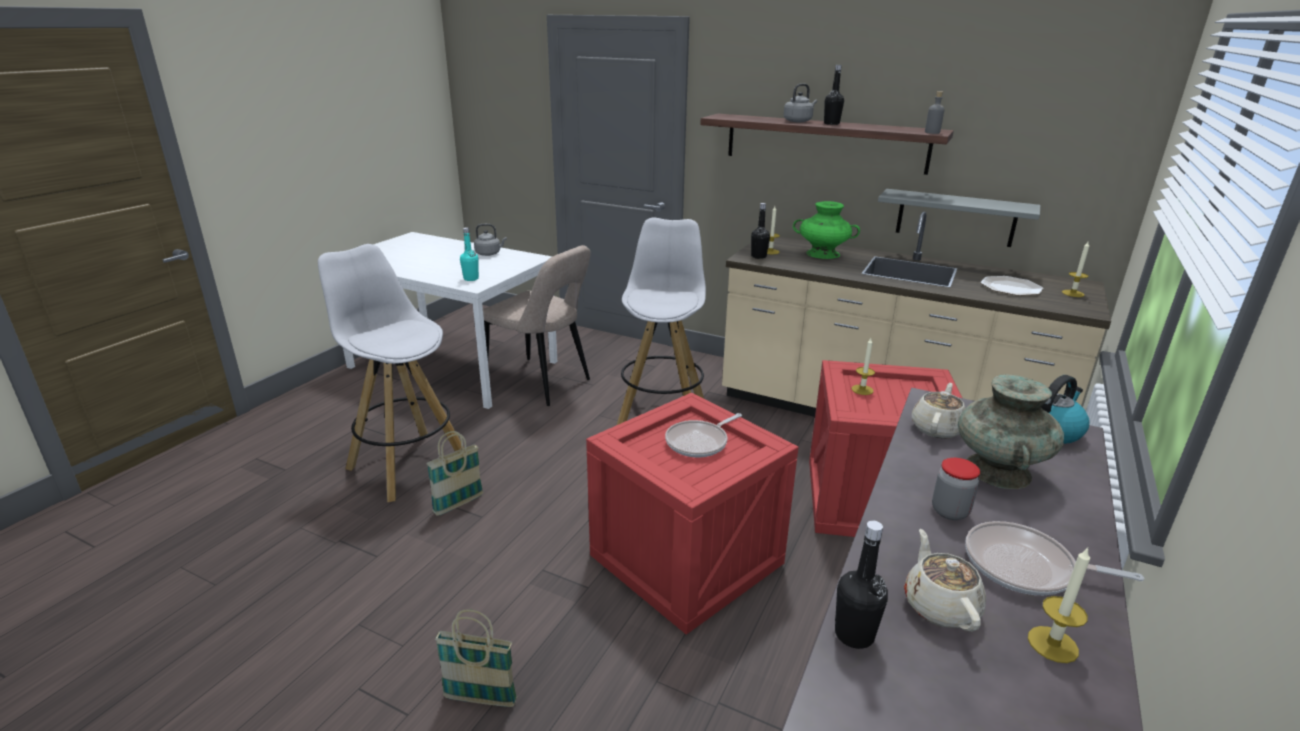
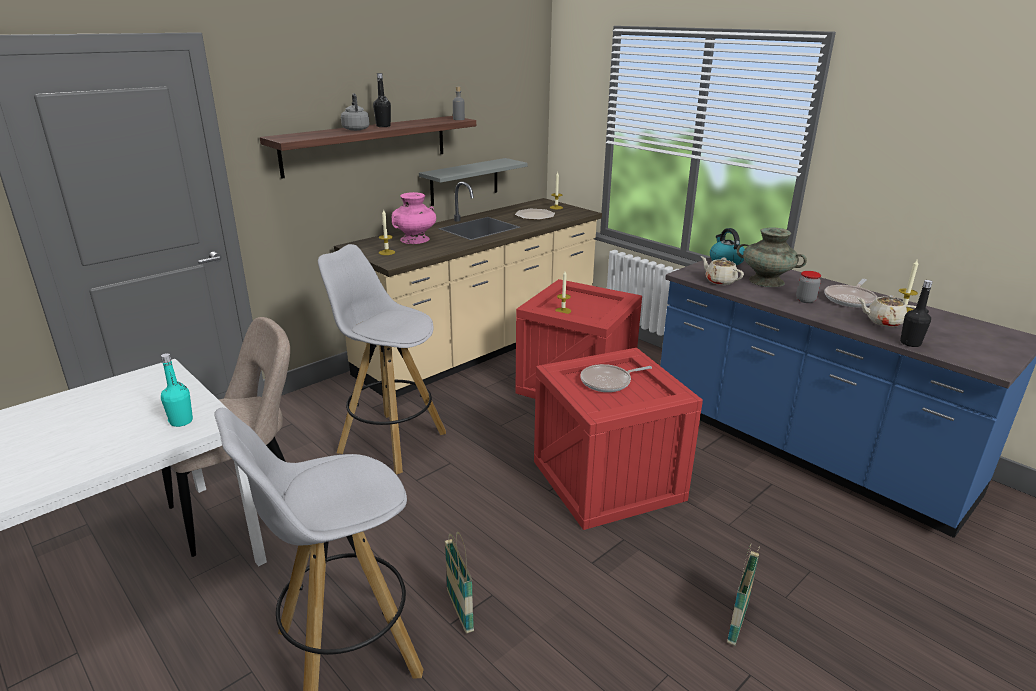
camera: 70 degrees left, 0 degrees up
grey kettle [474,224,507,256] -> none
frying pan [665,413,742,457] -> frying pan turned 90 degrees clockwise [580,364,652,392]
black bottle [751,203,770,259] -> none
green vase [793,201,860,259] -> pink vase [392,192,436,244]

